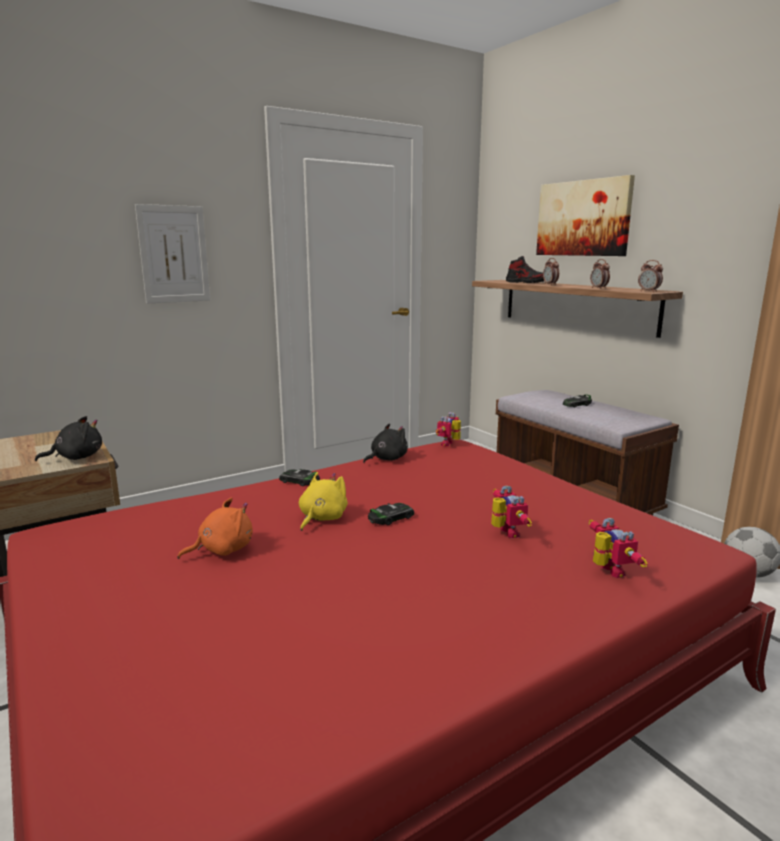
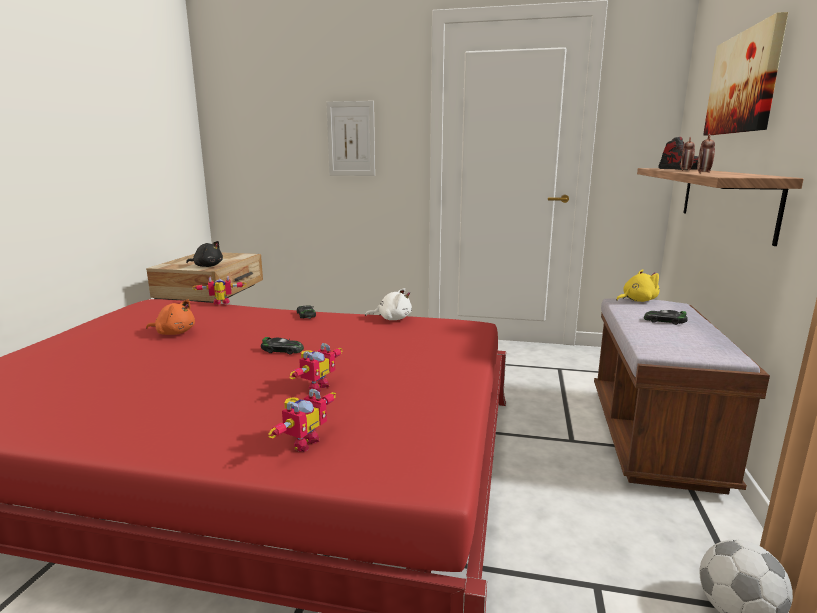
camera: 45 degrees right, 0 degrees up
yellow plush toy [299,472,348,531] -> yellow plush toy moved to [616,269,659,302]
black plush toy [363,423,408,463] -> white plush toy [365,288,412,320]
toy robot [436,412,461,447] -> toy robot moved to [192,275,247,305]
alarm clock [638,260,663,292] -> none

